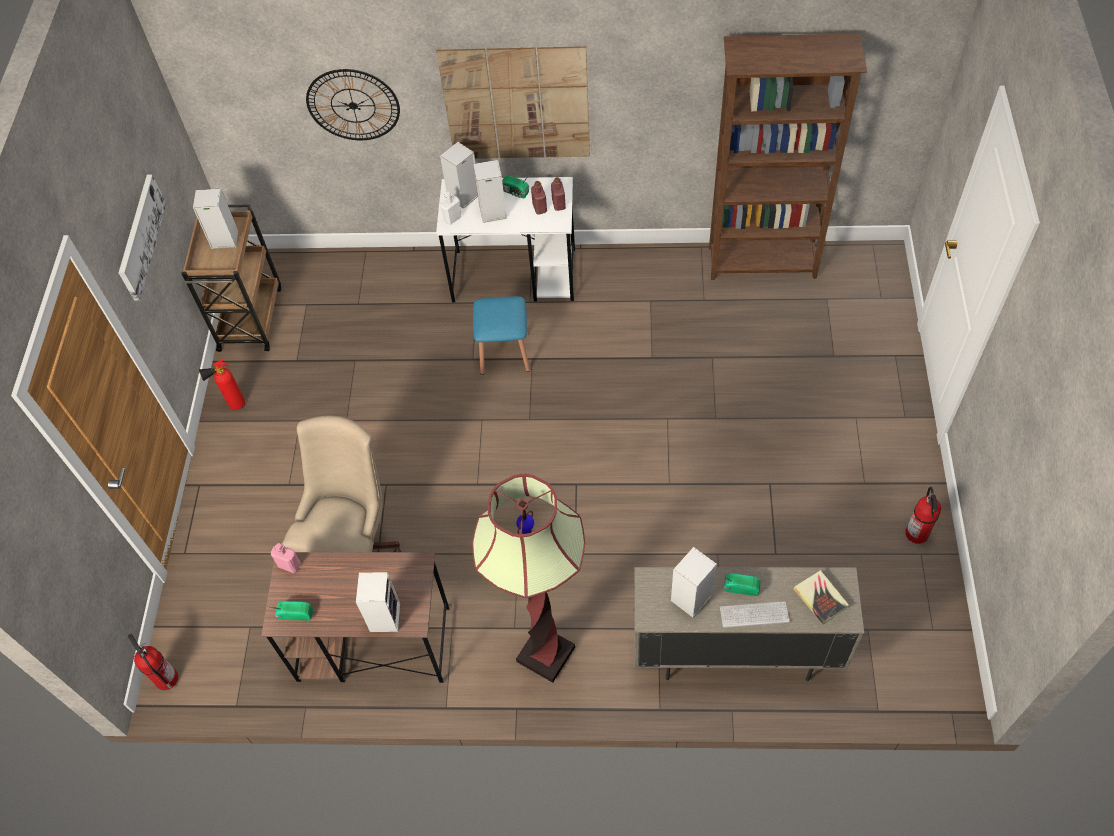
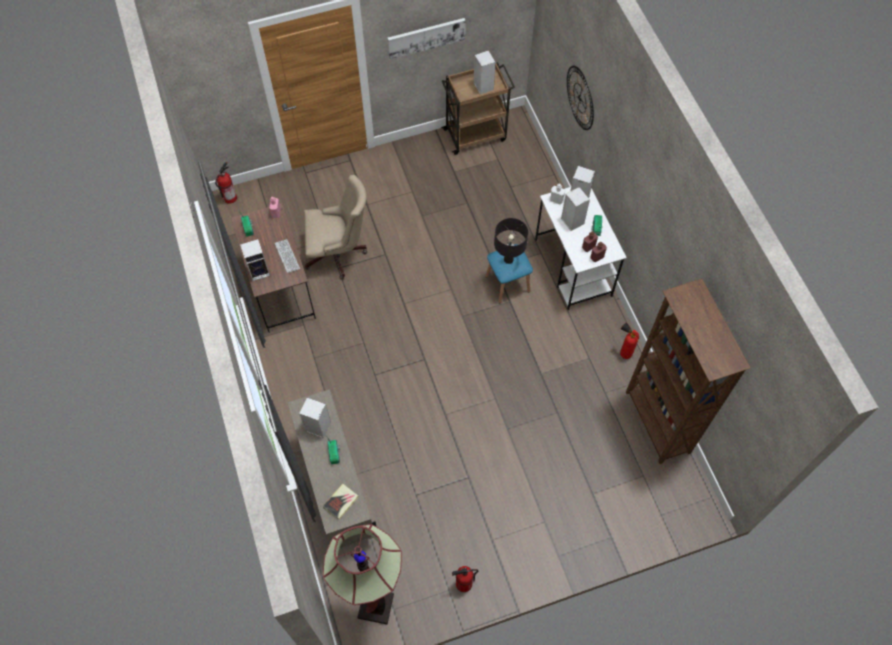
camera: 65 degrees right, 5 degrees up
fire extinguisher [199,360,245,410] -> fire extinguisher moved to [620,322,640,359]
picture [436,46,590,159] -> none
floor lamp [472,474,585,683] -> floor lamp moved to [323,524,402,624]
keyboard [720,601,790,628] -> keyboard moved to [275,239,300,273]
none -> black table lamp [494,218,528,264]

